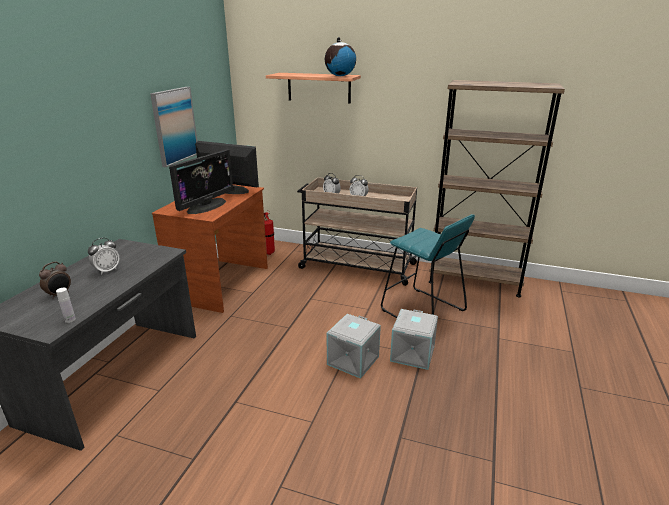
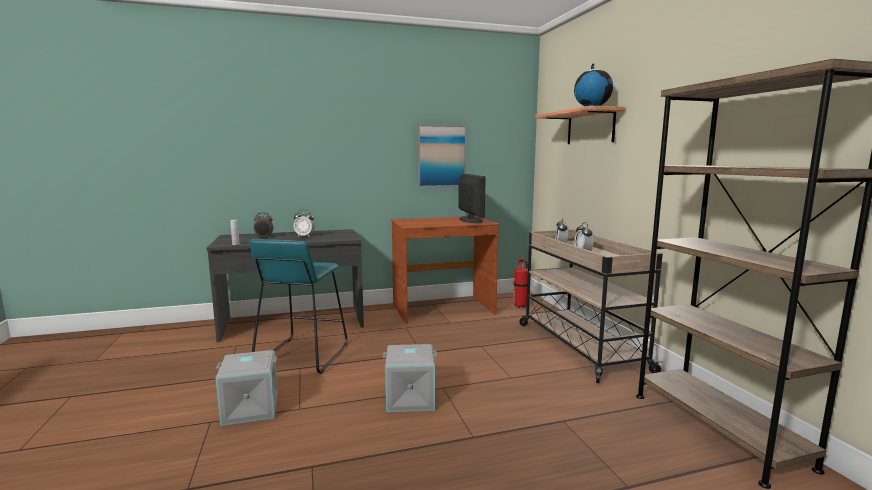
camera: 55 degrees right, 15 degrees down
monitor [169,149,233,214] -> none
turquoise stool [381,214,475,318] -> turquoise stool moved to [249,239,347,374]
grey storage box [390,309,438,370] -> grey storage box moved to [215,350,278,426]

